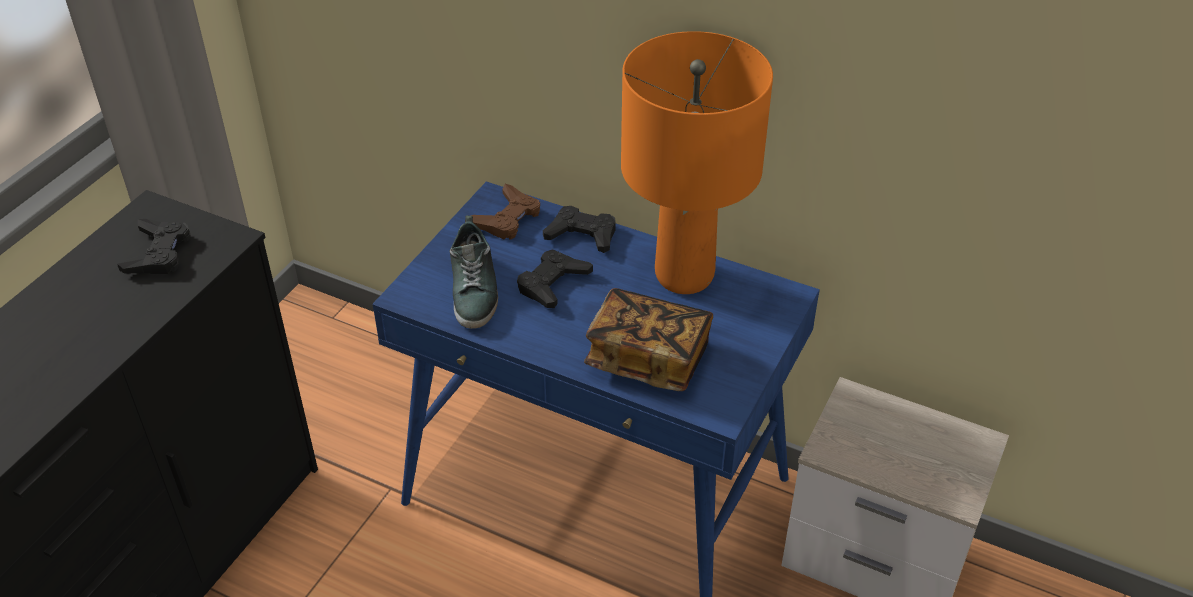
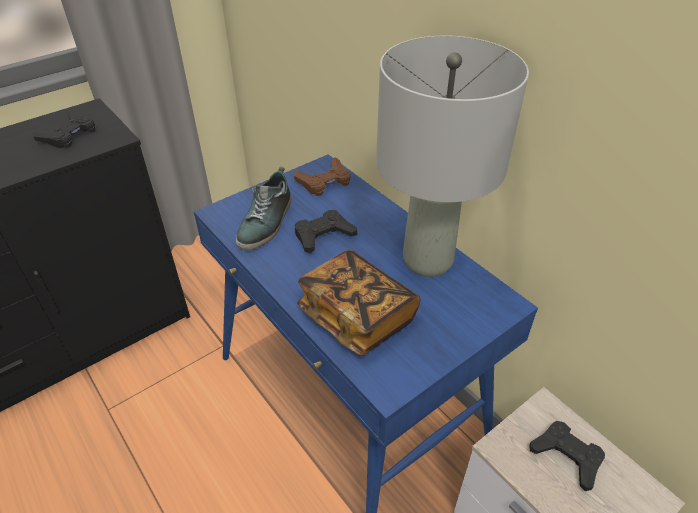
camera: 25 degrees right, 0 degrees up
black game controller [543,206,616,253] -> black game controller moved to [530,421,605,491]
orange table lamp [621,31,773,294] -> grey table lamp [376,35,529,277]

